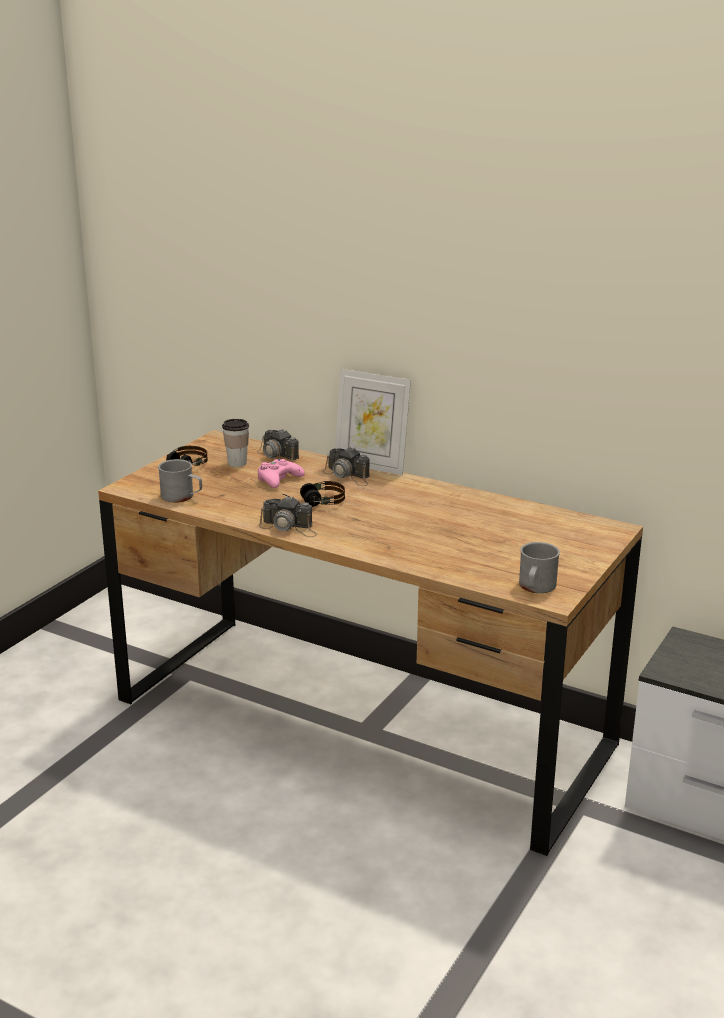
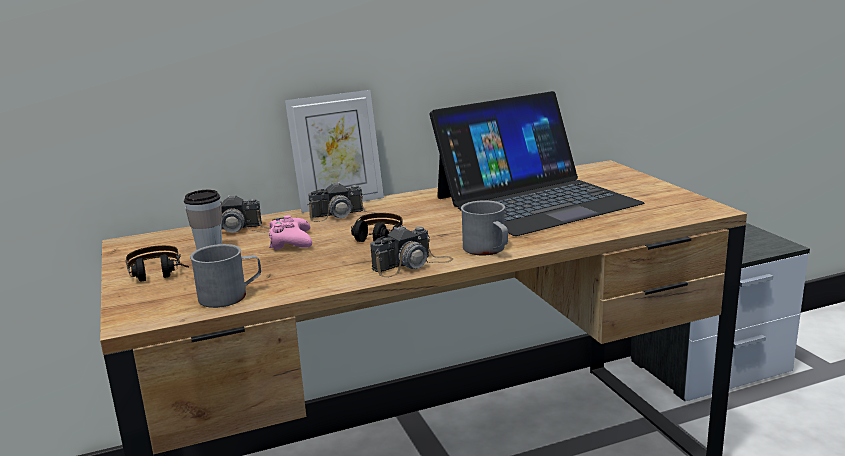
camera: 50 degrees left, 5 degrees down
grey mug [519,542,560,593] -> grey mug moved to [461,200,508,255]
none -> laptop [430,91,644,236]

